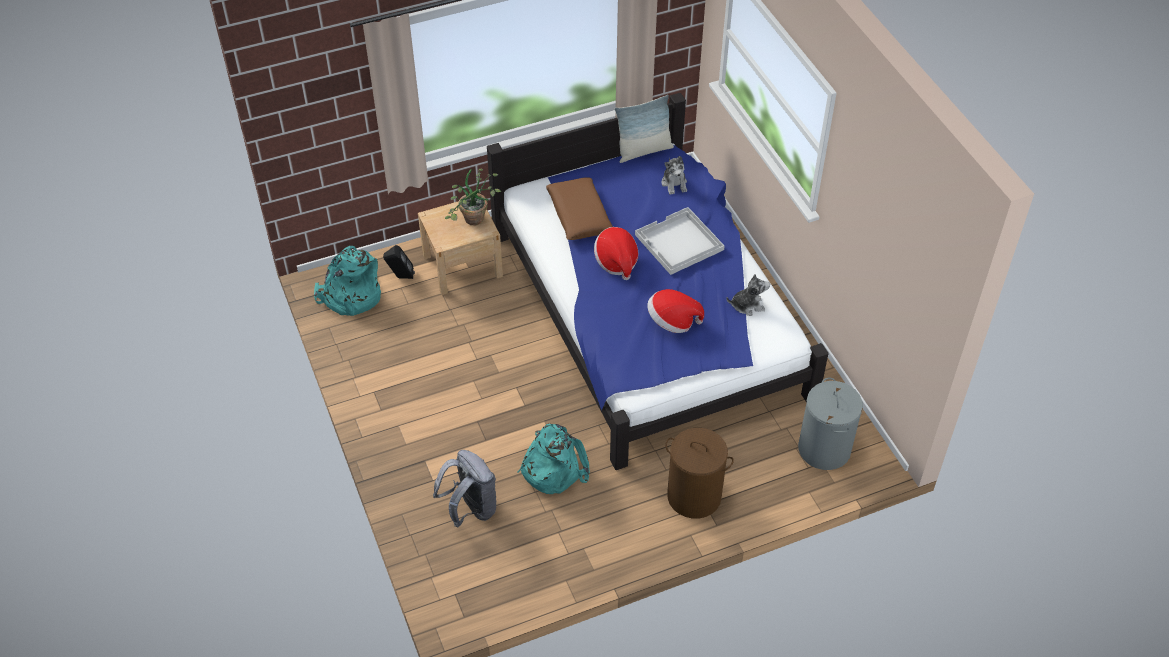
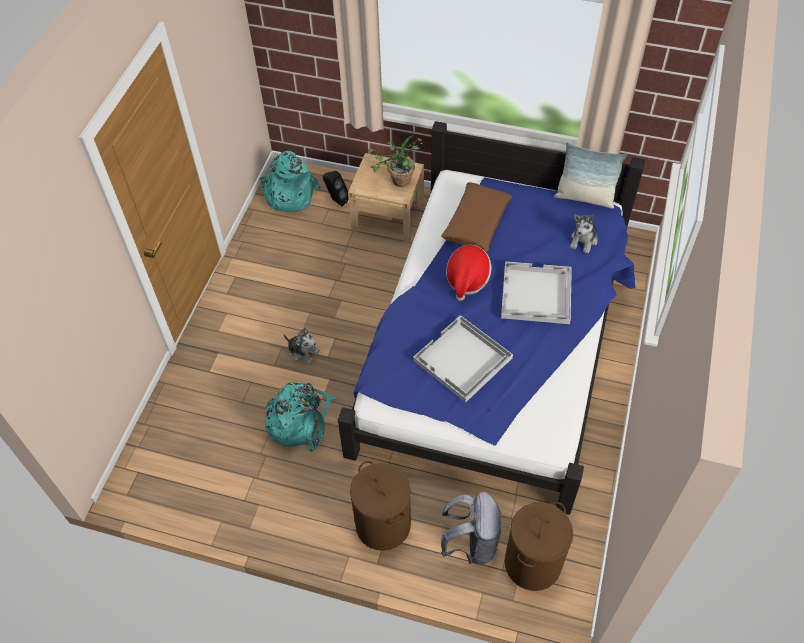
camera: 40 degrees right, 5 degrees up
grey backpack [433,450,496,528] -> grey backpack moved to [441,492,502,565]
hat [647,289,704,333] -> white tray [413,315,513,402]
plush toy [726,274,770,316] -> plush toy moved to [284,328,320,364]
grey laundry basket [798,378,863,470] -> brown laundry basket [505,502,573,591]

